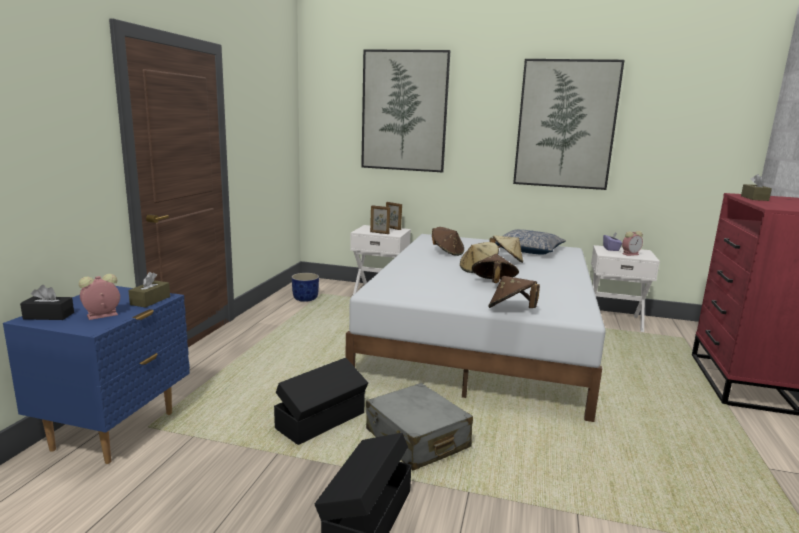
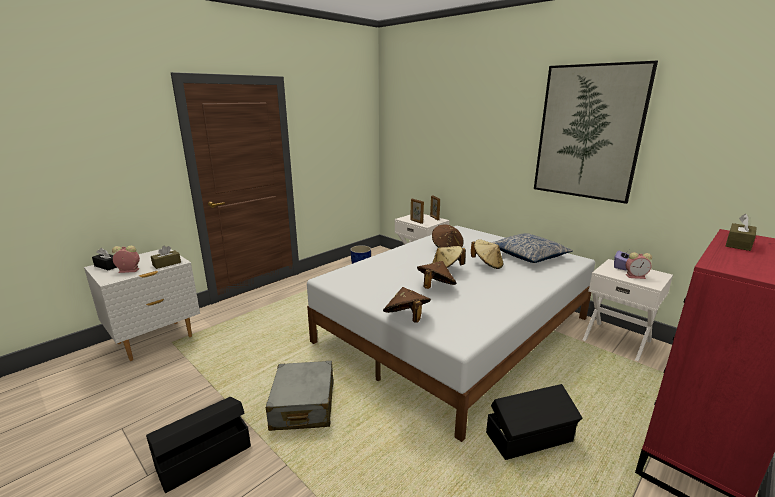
camera: 30 degrees right, 5 degrees up
blue nightstand [3,286,190,464] -> white nightstand [84,250,200,361]
black storage box [274,358,368,445] -> black storage box moved to [486,384,582,460]
picture [361,49,450,172] -> none

